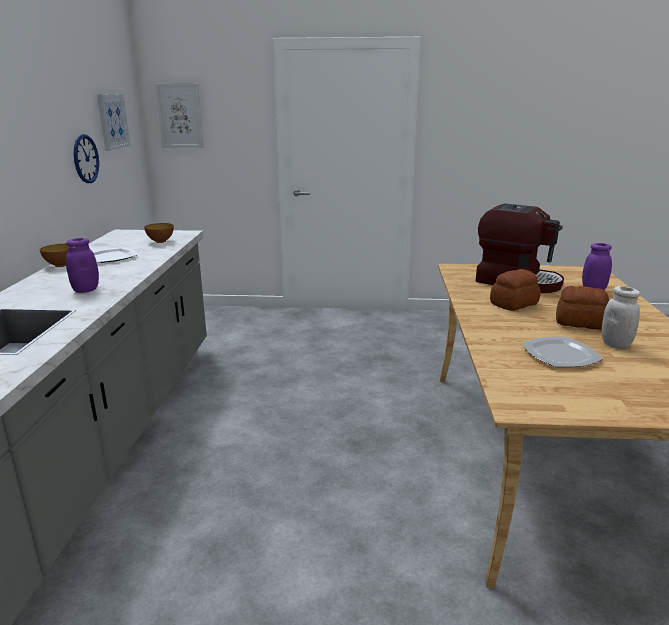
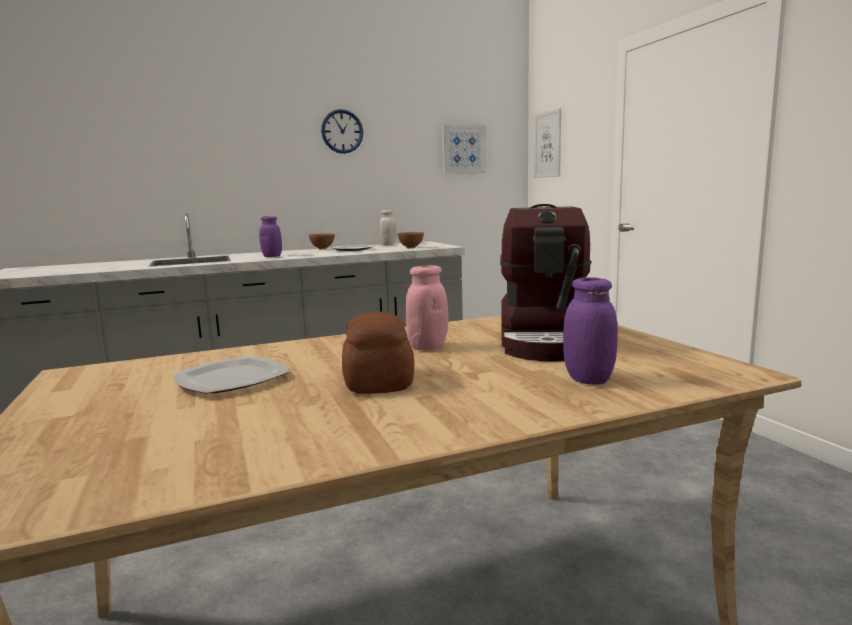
camera: 65 degrees right, 10 degrees down
wall clock [74,134,99,183] -> wall clock moved to [321,109,363,154]
bread [490,269,541,311] -> pink jar [405,265,448,350]
white jar [602,286,640,349] -> white jar moved to [379,210,396,245]

